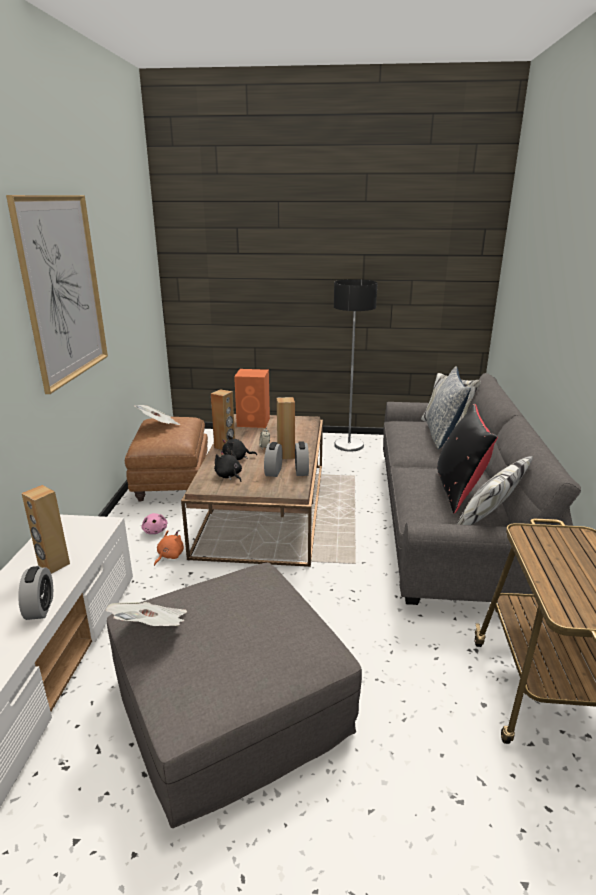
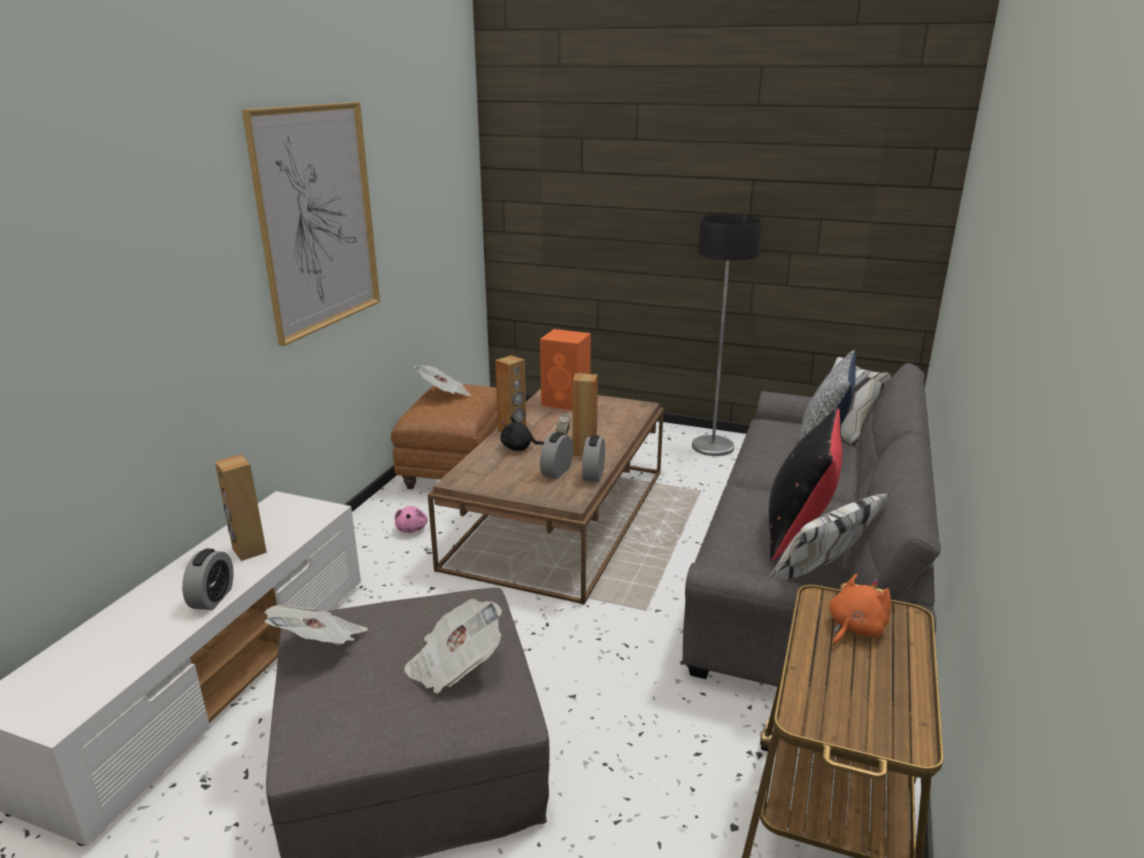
camera: 15 degrees right, 0 degrees up
orange plush toy [154,530,184,566] -> orange plush toy moved to [829,574,891,646]
black plush toy [214,450,242,482] -> none
none -> newspaper [404,599,502,694]

